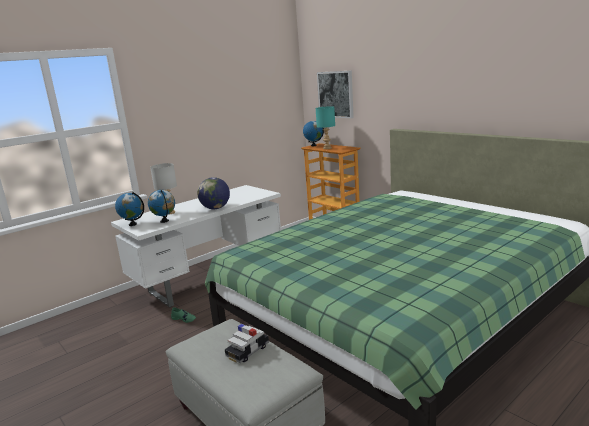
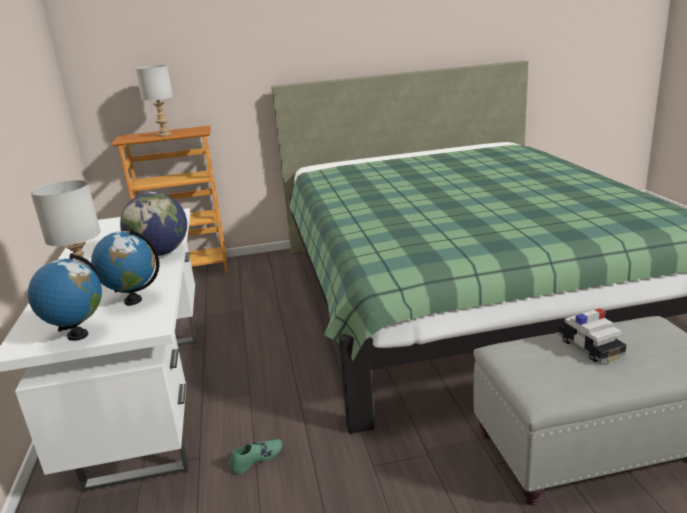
camera: 60 degrees left, 5 degrees up
globe [303,121,324,146] -> none
turquoise table lamp [316,106,335,149] -> grey table lamp [135,65,173,137]
picture [317,70,354,118] -> none

